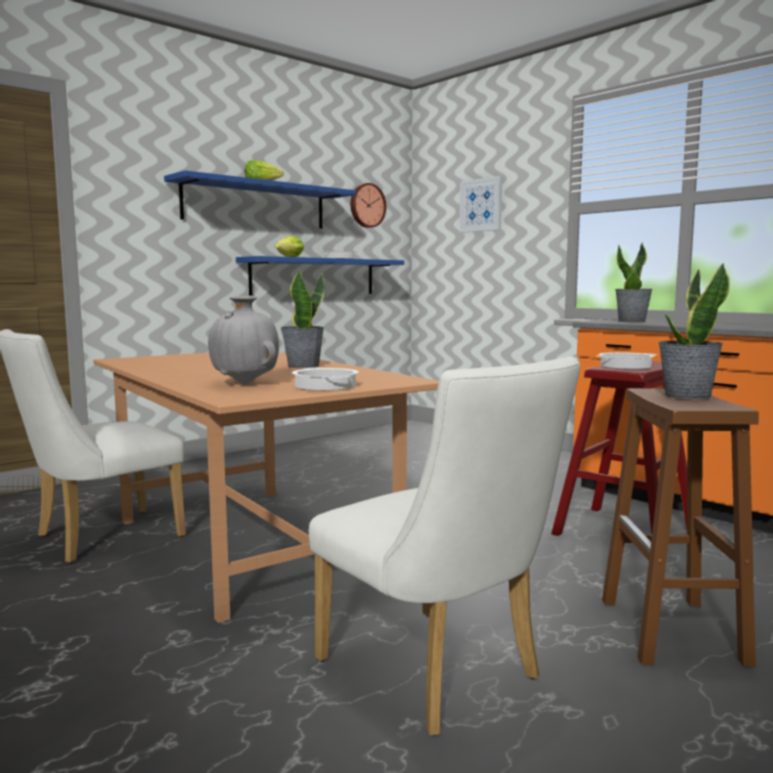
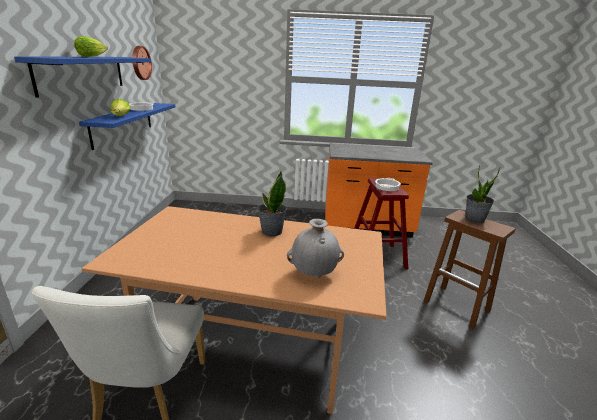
camera: 45 degrees left, 15 degrees up
cooking pot [292,368,358,390] -> none
white chair [309,356,580,736] -> none
picture [459,176,502,233] -> none
potted plant [615,242,653,322] -> none

